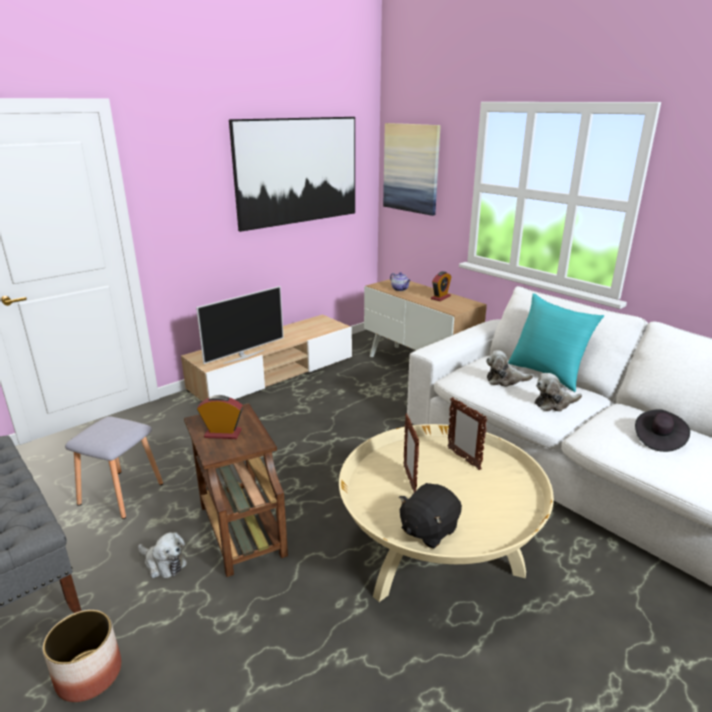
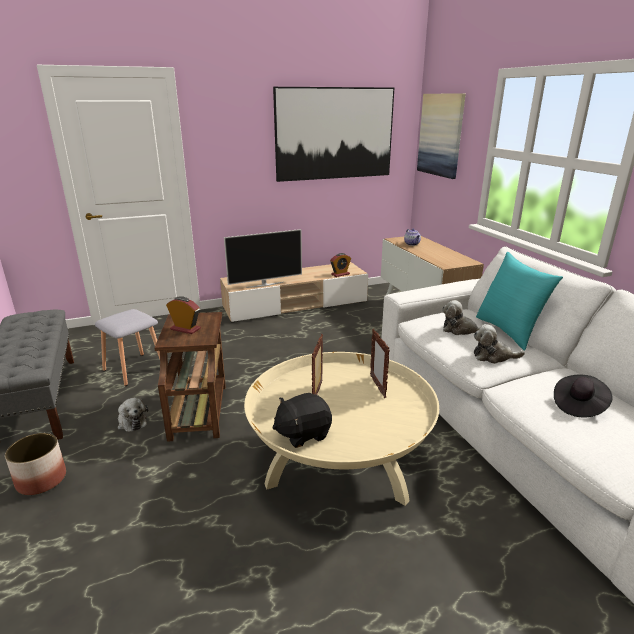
camera: 20 degrees right, 0 degrees up
alarm clock [431,271,452,301] -> alarm clock moved to [330,253,351,277]

